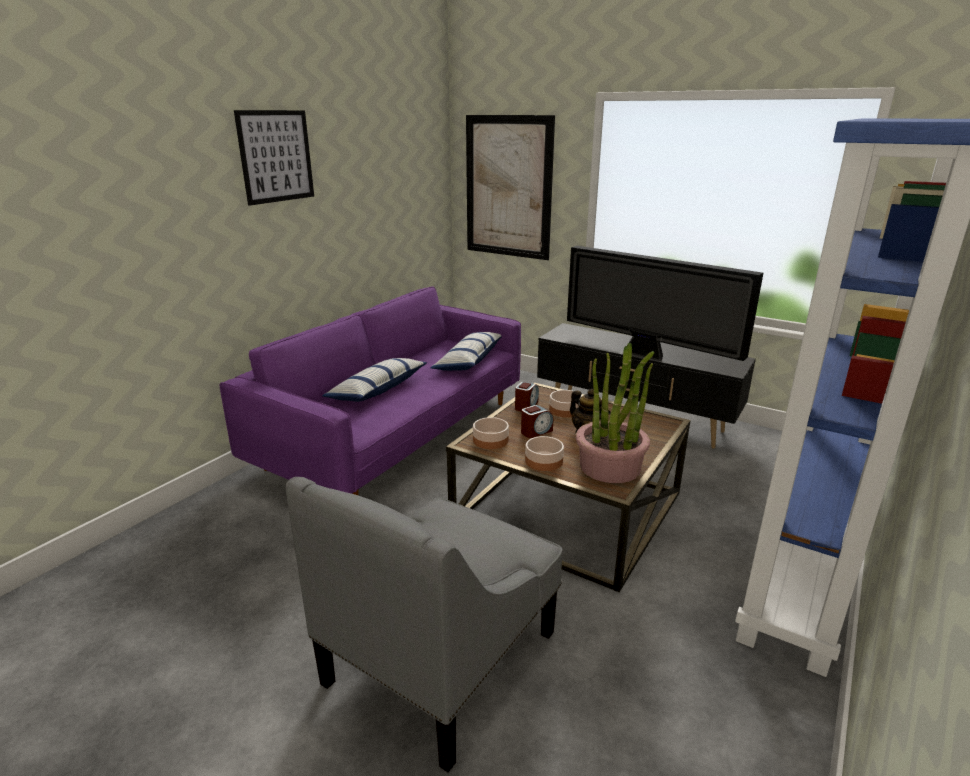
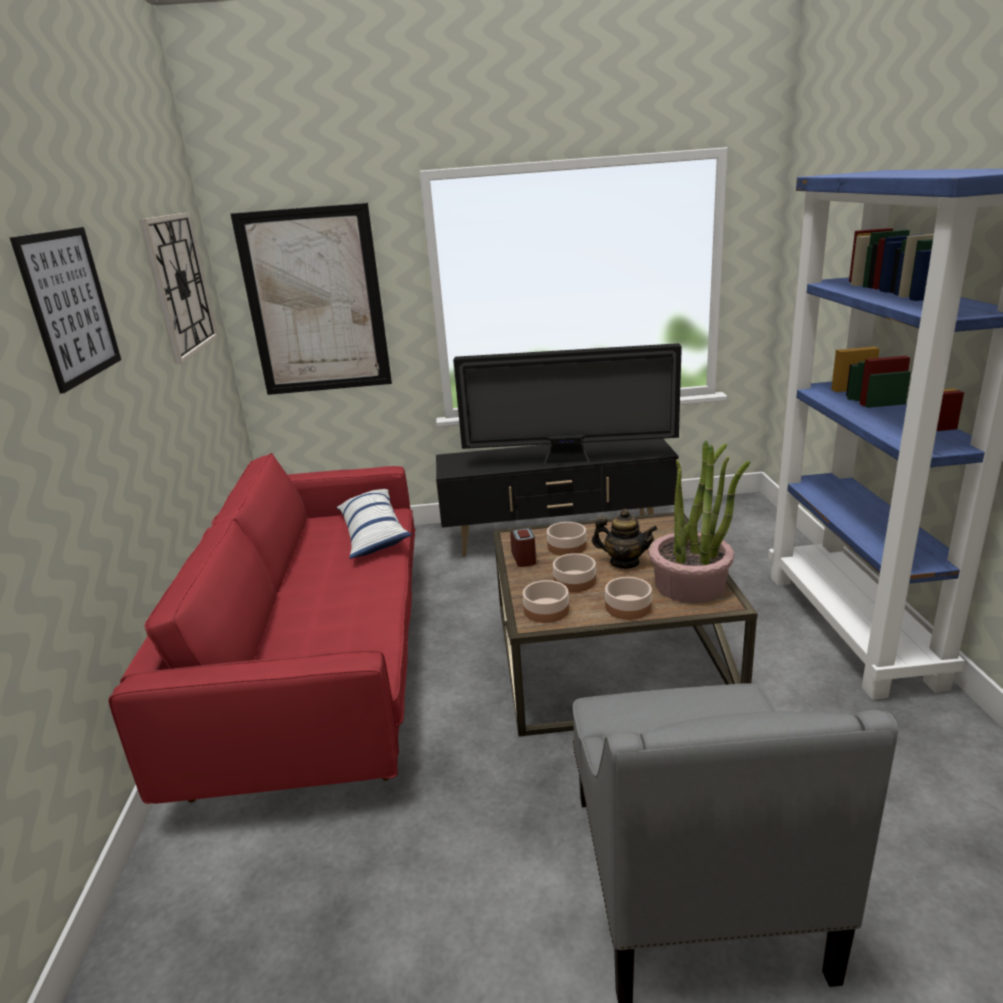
camera: 35 degrees left, 0 degrees up
purple sofa [220,286,521,496] -> red sofa [109,453,416,804]
pillow [322,358,427,402] -> none
alarm clock [521,405,553,438] -> bowl [553,553,596,592]
none -> wall clock [139,212,218,365]

